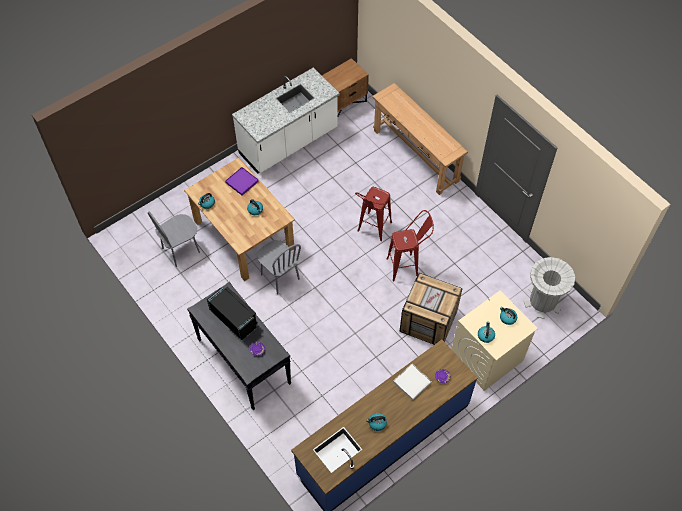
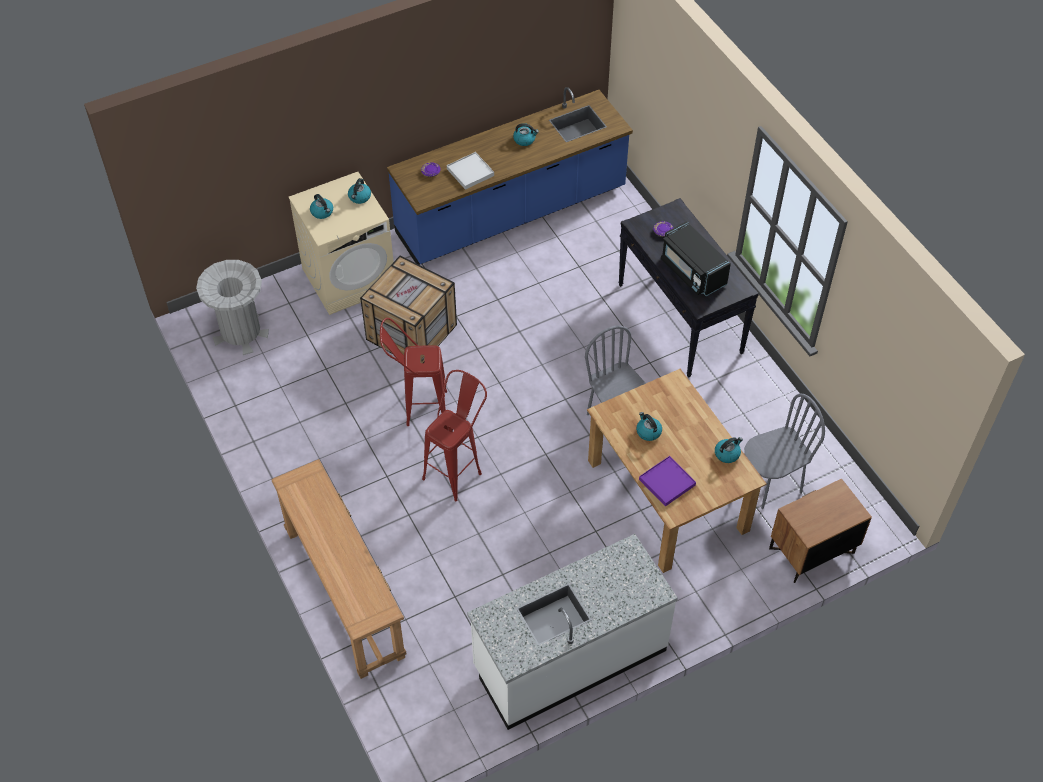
camera: 170 degrees left, 5 degrees down
brown nightstand [322,58,369,116] -> brown nightstand moved to [769,479,872,583]

